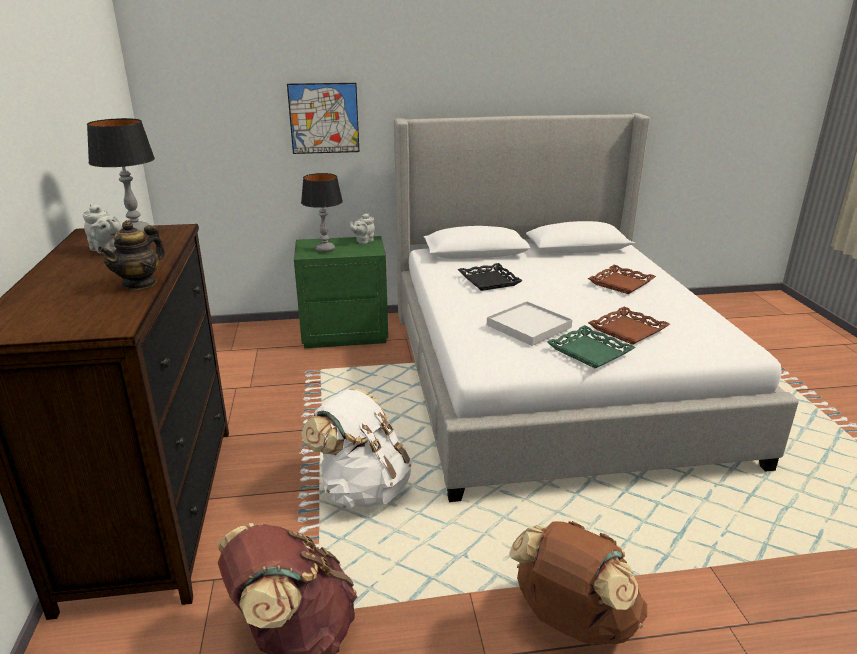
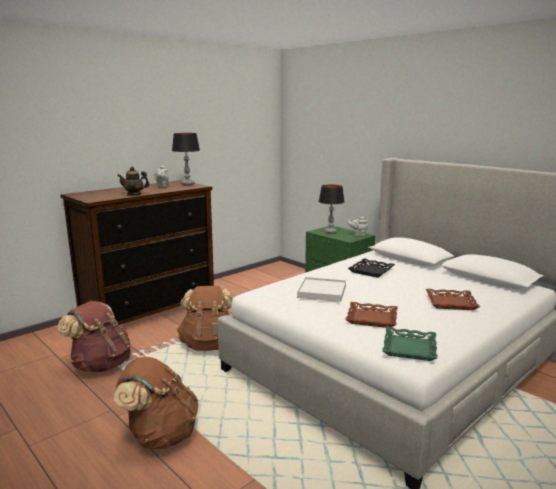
camera: 55 degrees right, 10 degrees down
picture [287,83,359,154] -> none
white backpack [301,388,413,508] -> brown backpack [177,286,234,351]
green tray [547,325,636,369] -> green tray moved to [382,327,438,361]

